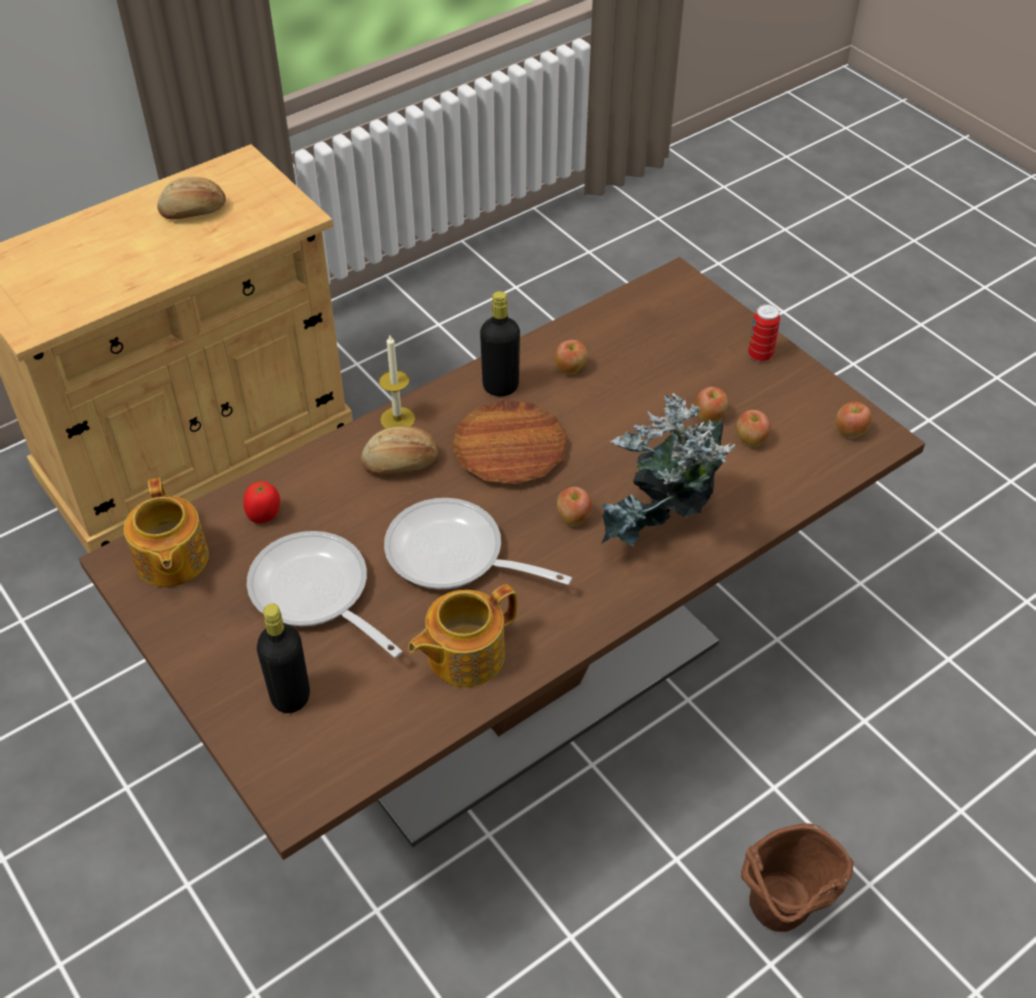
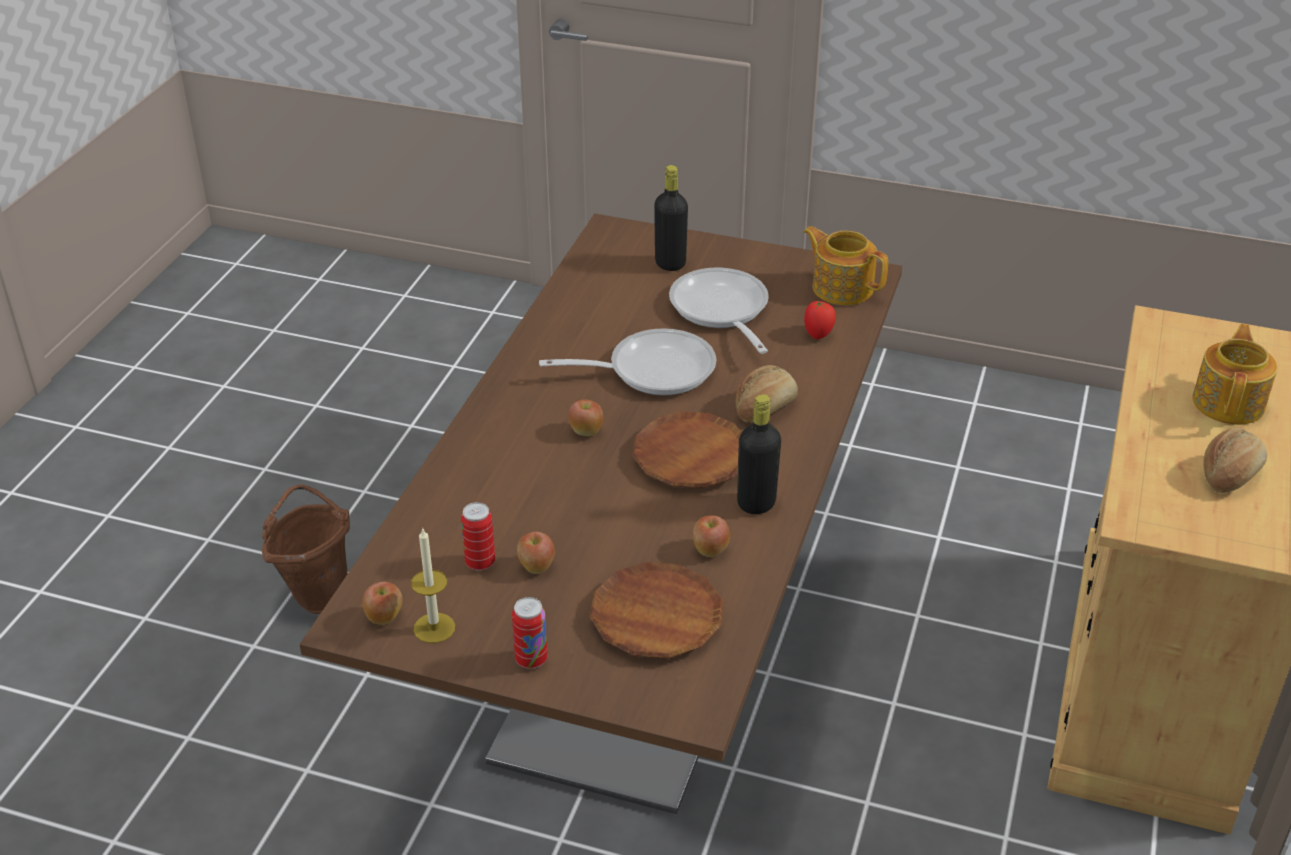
camera: 145 degrees right, 10 degrees down
frying pan [247,531,402,658] -> frying pan turned 120 degrees counterclockwise [669,268,769,354]
candle [379,335,415,429] -> candle moved to [411,527,455,643]
teapot [408,584,517,687] -> teapot moved to [1192,324,1277,425]
potted plant [601,393,736,547] -> none
apple [736,410,770,447] -> can [461,502,495,571]
none -> brown plate [590,562,723,658]

